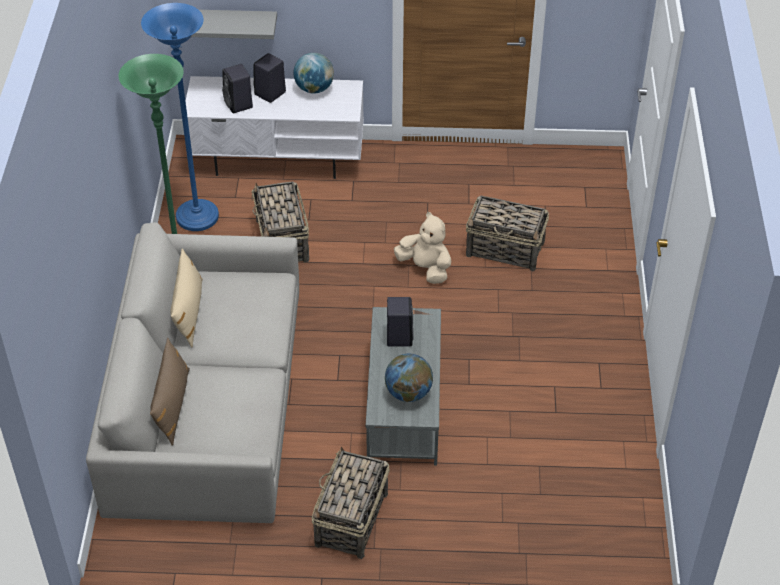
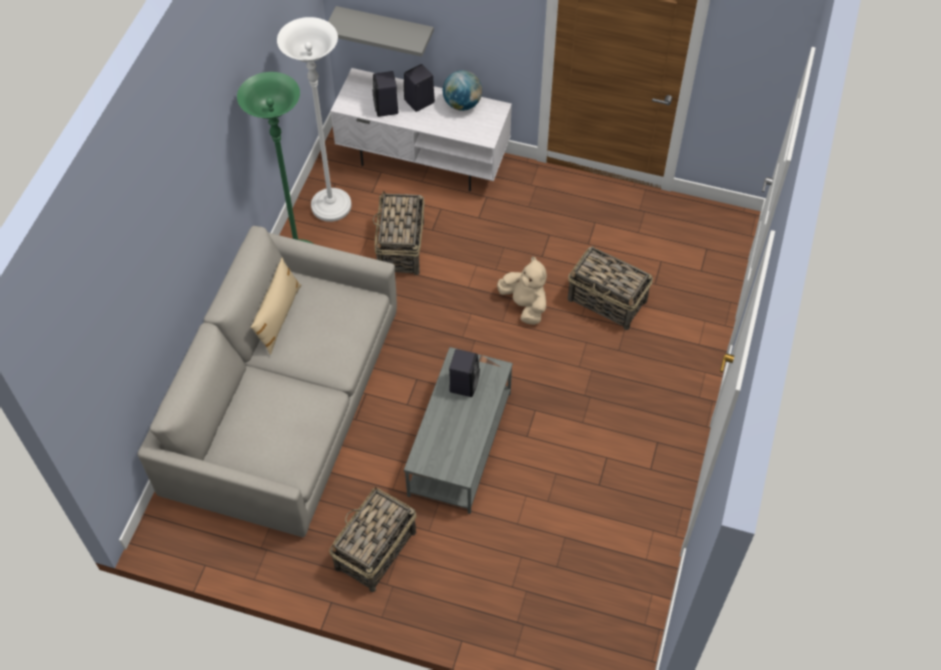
camera: 15 degrees right, 10 degrees up
blue floor lamp [141,3,219,231] -> white floor lamp [277,17,352,222]
brown pillow [150,338,190,445] -> none
globe [385,354,433,402] -> none

